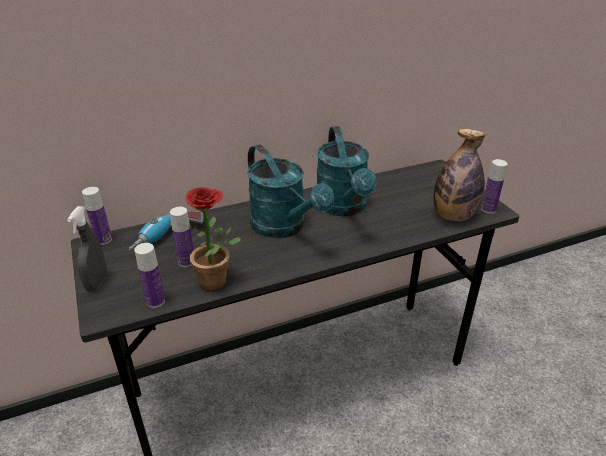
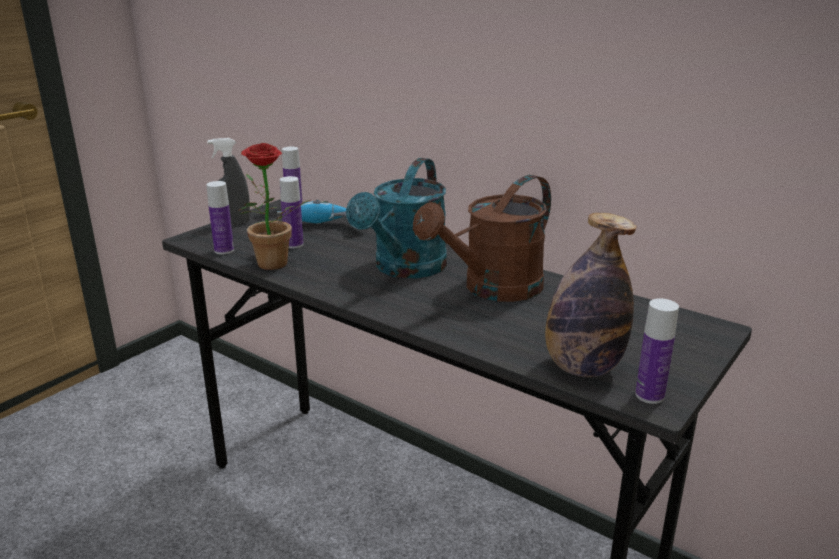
camera: 60 degrees right, 10 degrees down
turquoise watering can [317,126,377,217] -> brown watering can [413,175,551,302]

